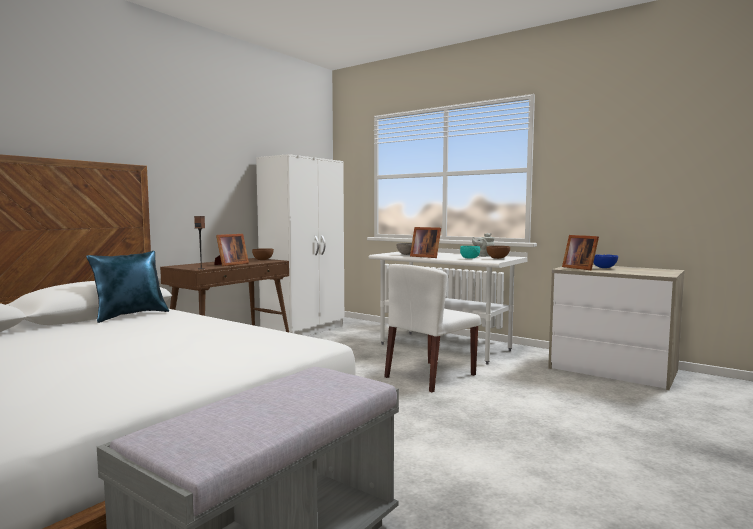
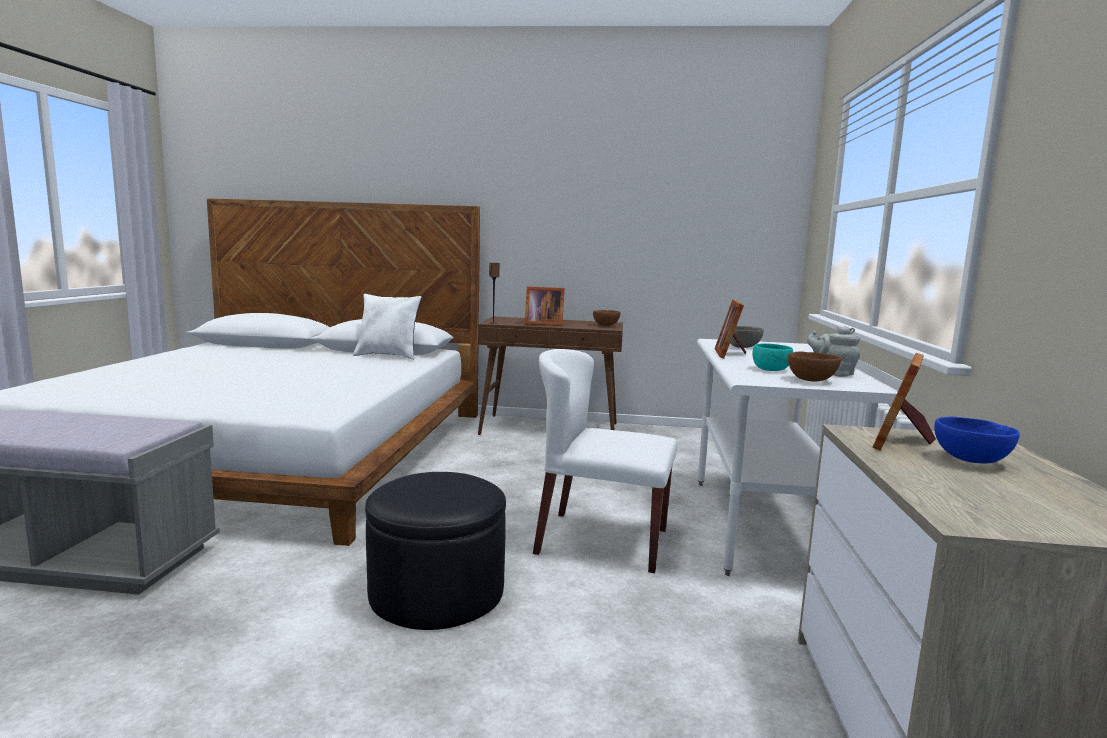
camera: 60 degrees right, 5 degrees up
blue pillow [86,251,169,323] -> white pillow [353,294,422,360]
white wardrobe [256,154,344,336] -> none
none -> black ottoman [365,472,506,630]

